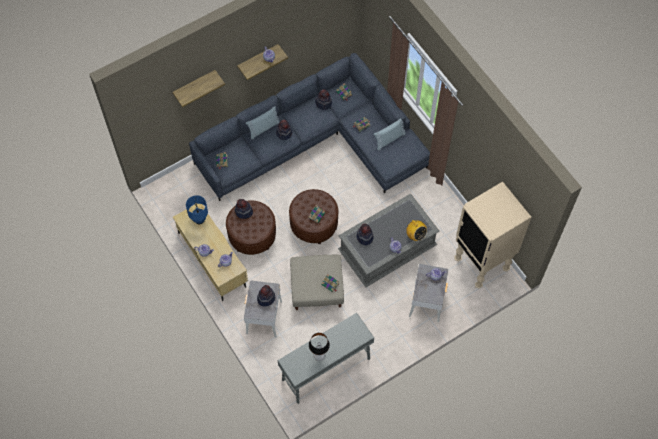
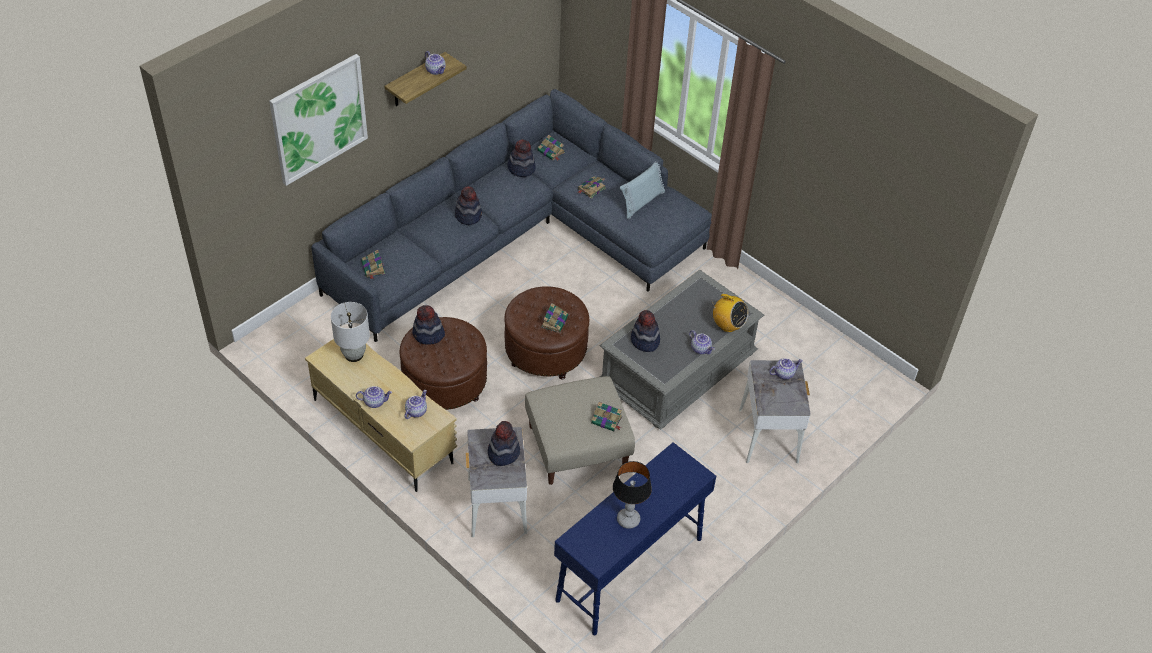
camera: 15 degrees left, 15 degrees down
shelf [173,70,225,107] -> picture [269,54,368,186]
blue table lamp [186,195,208,224] -> white table lamp [331,302,370,362]
blue pillow [246,106,280,140] -> none
grey console table [278,313,374,404] -> blue console table [554,442,716,635]
beige cabinet [454,182,531,289] -> none

